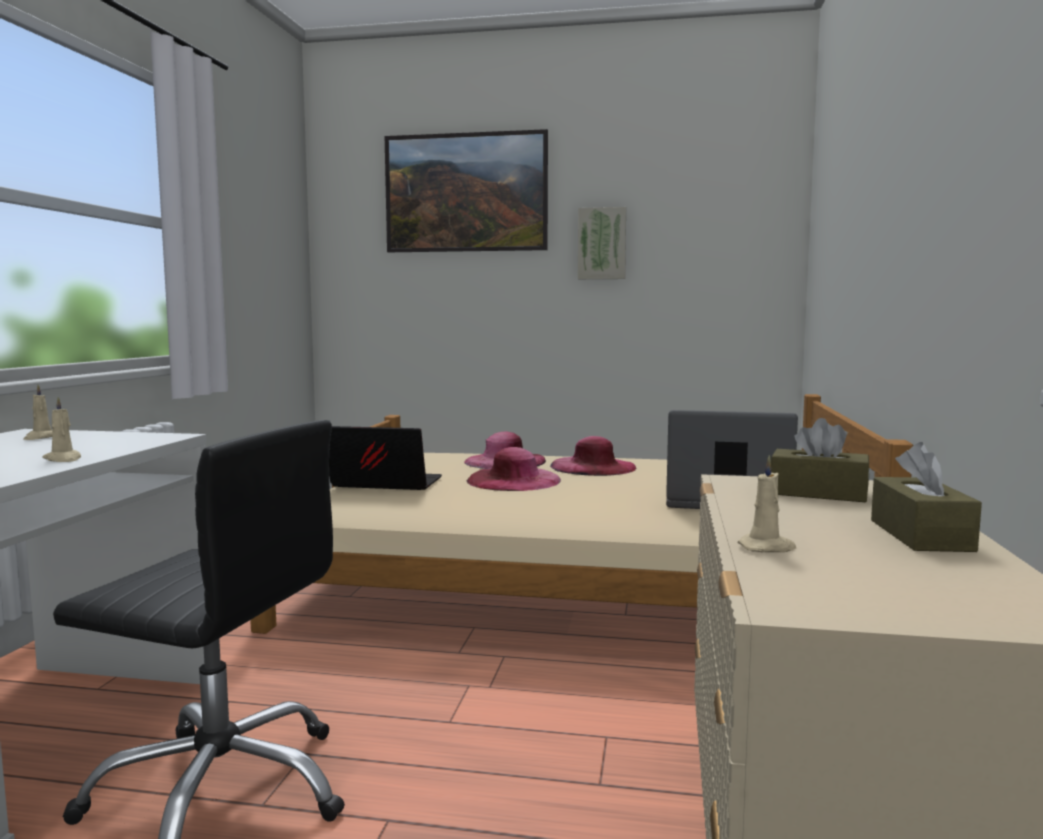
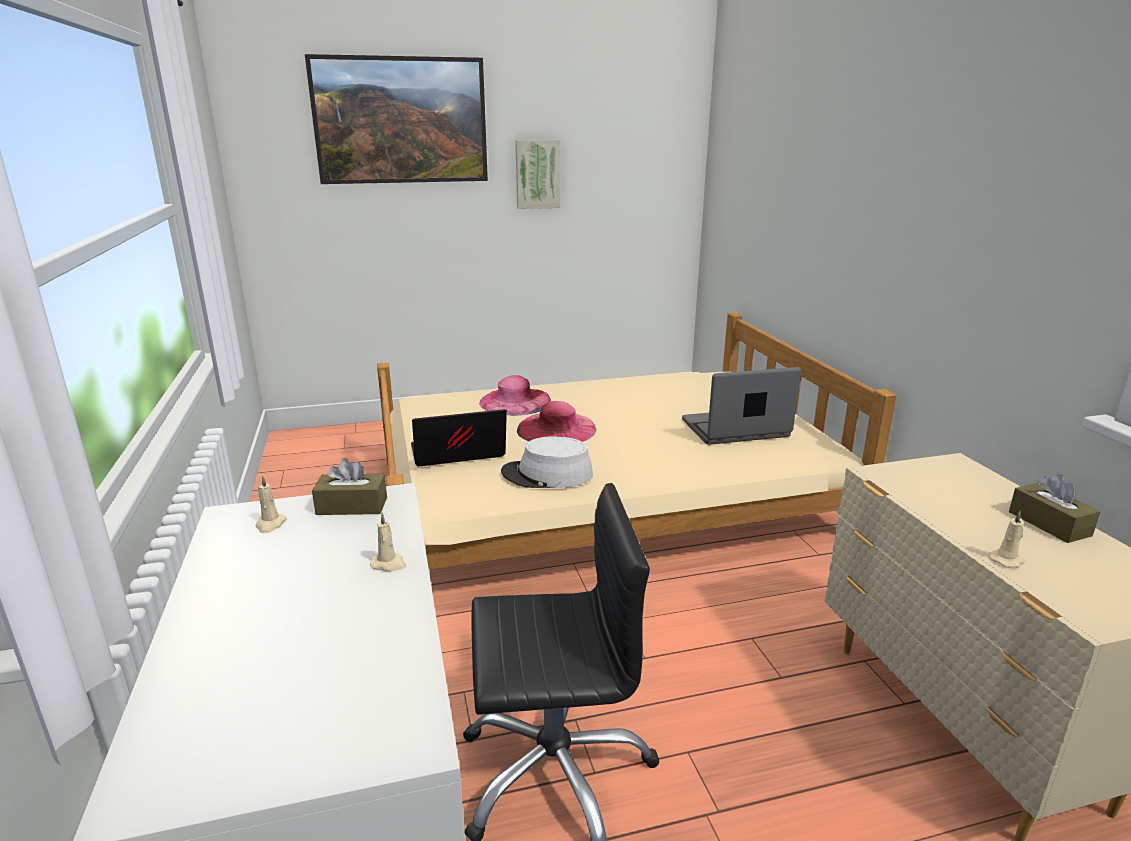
camera: 25 degrees left, 15 degrees up
pink hat [550,436,636,476] -> none
brown tissue box [771,418,870,502] -> brown tissue box moved to [312,458,387,515]
none -> grey hat [501,436,593,488]

